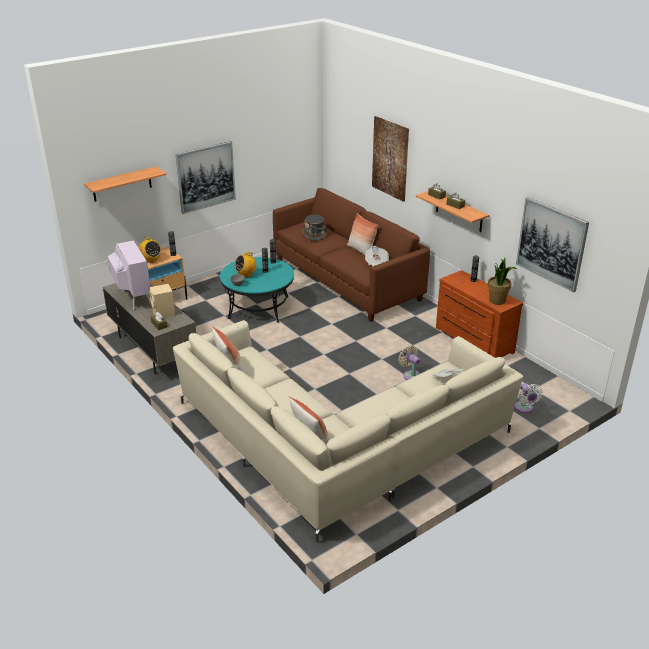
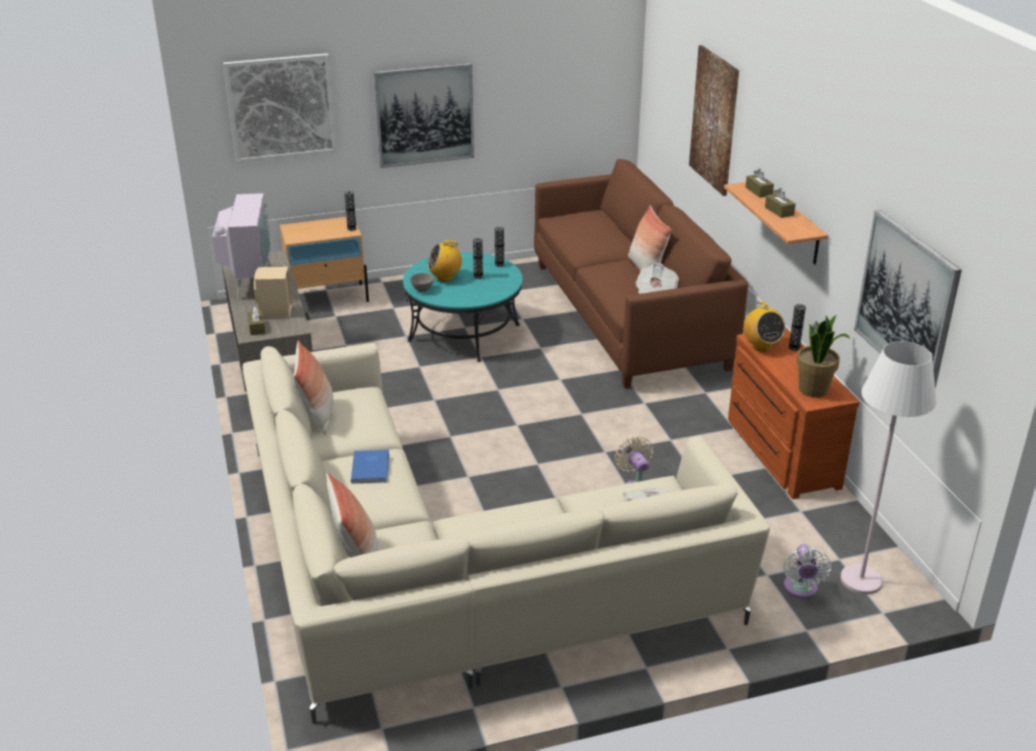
camera: 20 degrees right, 0 degrees up
shelf [84,166,167,202] -> picture [223,53,337,163]
radio [138,237,161,263] -> radio moved to [743,302,785,352]
grey hat [302,215,327,241] -> none
none -> blue book [351,450,389,483]
none -> white floor lamp [840,341,936,594]

